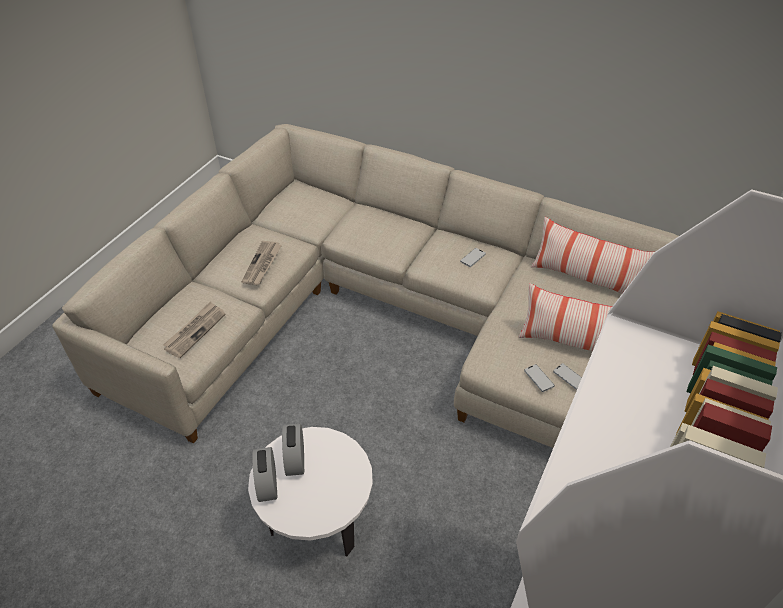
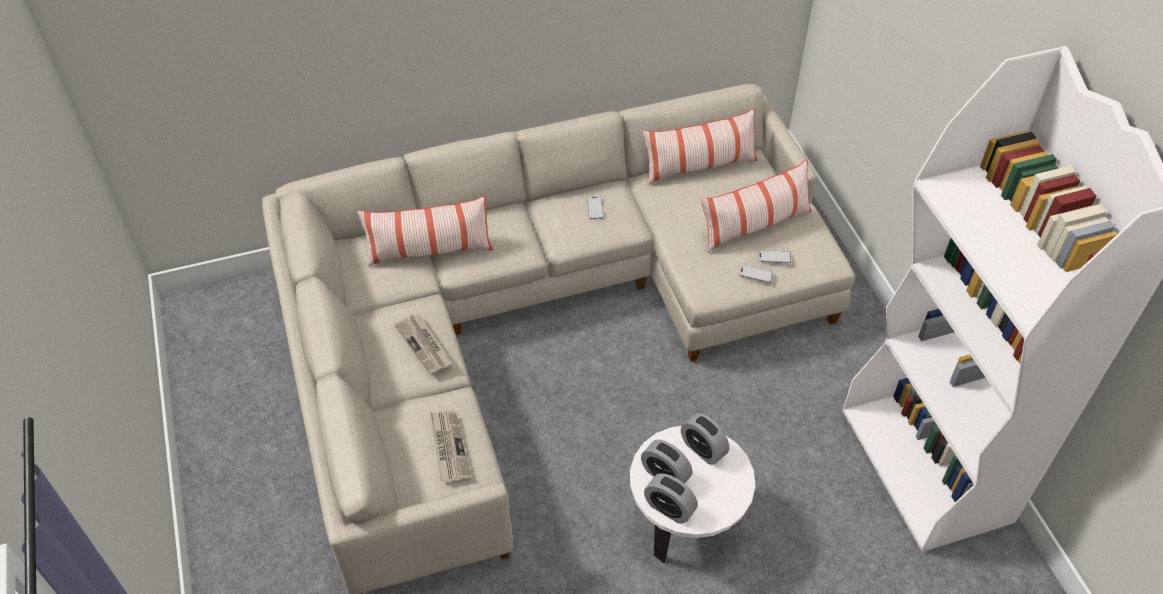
camera: 45 degrees left, 5 degrees up
none -> pillow [358,196,493,267]
none -> alarm clock [681,413,729,465]

